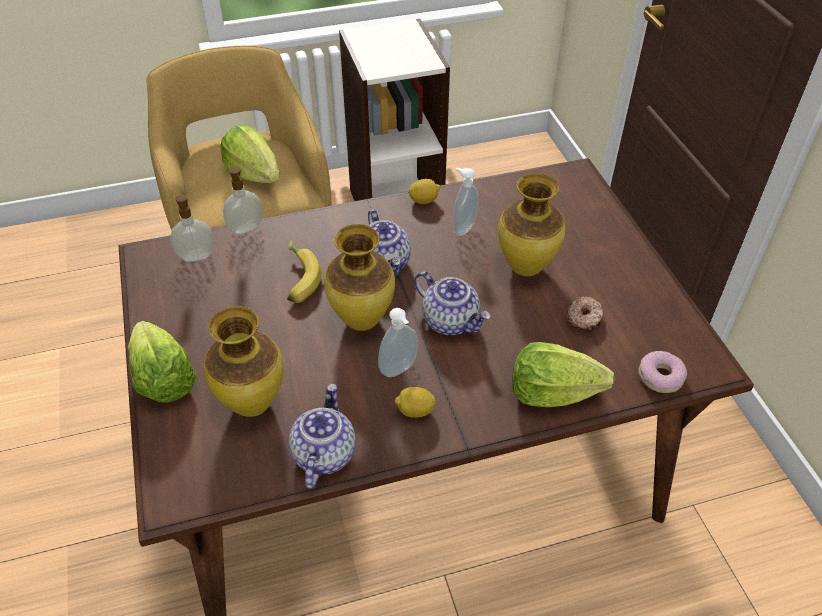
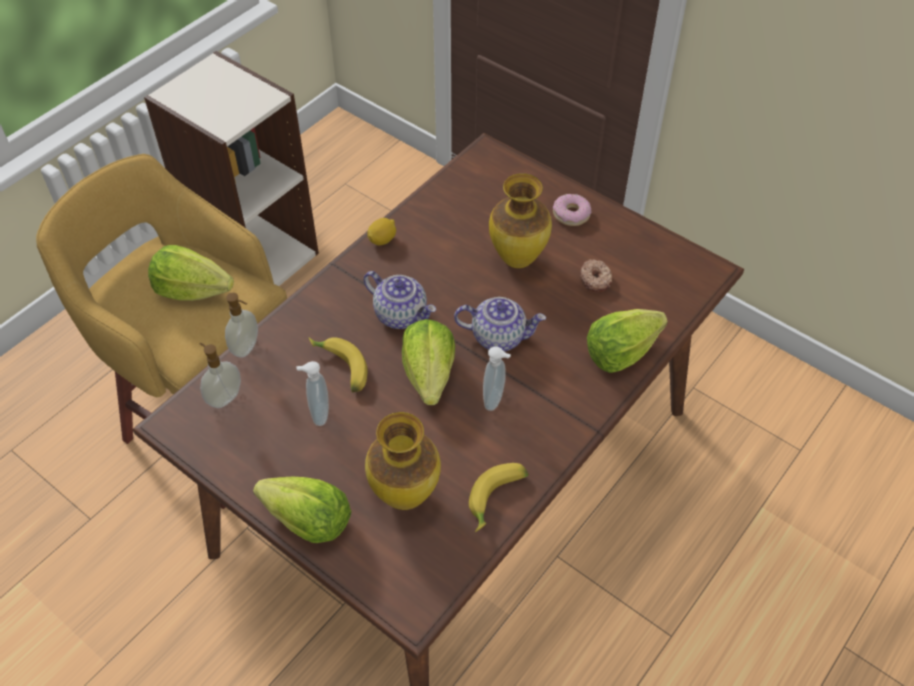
camera: 35 degrees left, 5 degrees up
teapot [289,384,356,489] -> banana [469,463,529,532]
vase [324,224,395,331] -> lettuce [402,319,455,405]
lemon [395,387,436,418] -> none
soap dispenser [453,167,478,236] -> soap dispenser moved to [296,361,329,426]
donut [638,351,687,393] -> donut moved to [553,194,591,226]

